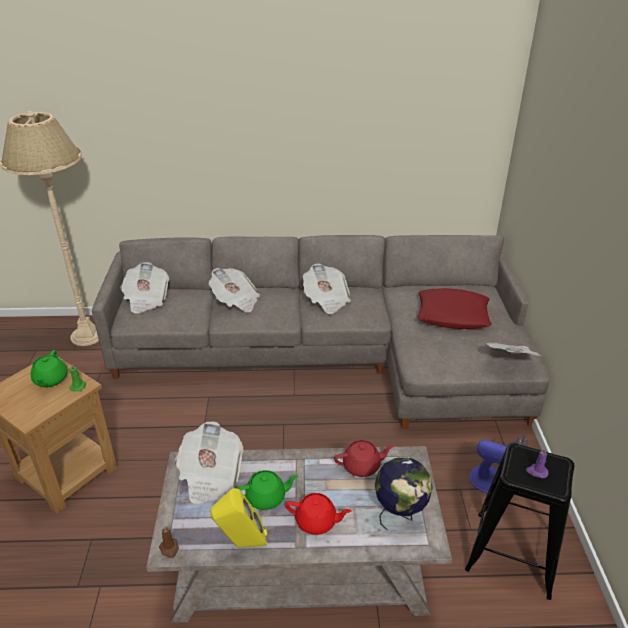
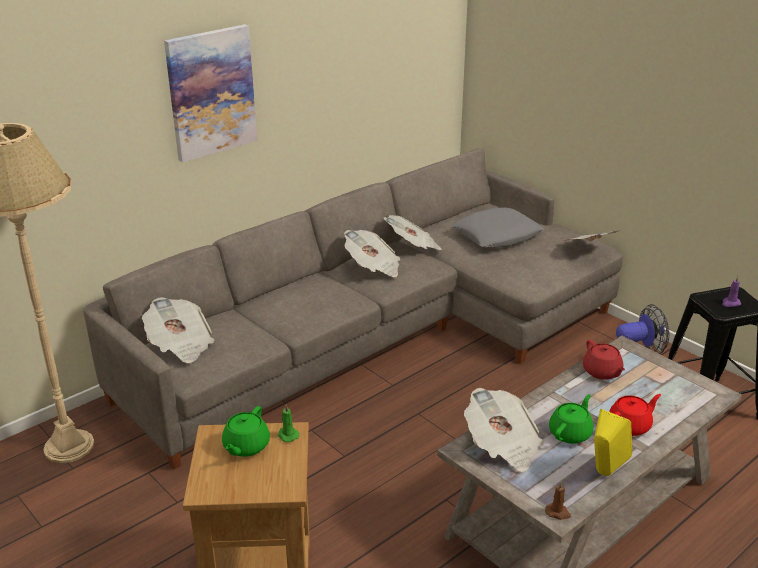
camera: 40 degrees left, 5 degrees down
green teapot [31,350,68,387] -> green teapot turned 60 degrees clockwise [222,406,270,457]
newspaper [209,268,260,313] -> newspaper moved to [384,215,442,250]
red teapot [334,440,394,477] -> red teapot turned 120 degrees clockwise [583,340,625,380]
globe [375,457,433,531] -> none
red pillow [417,288,492,329] -> grey pillow [451,207,544,248]
none -> picture [164,24,257,163]

